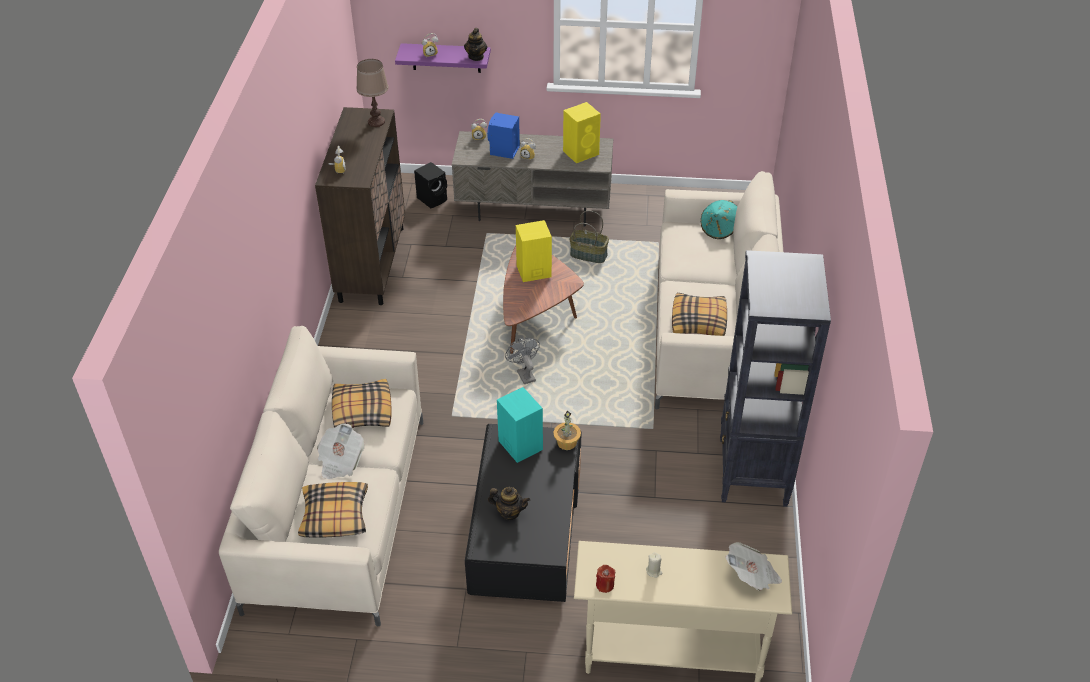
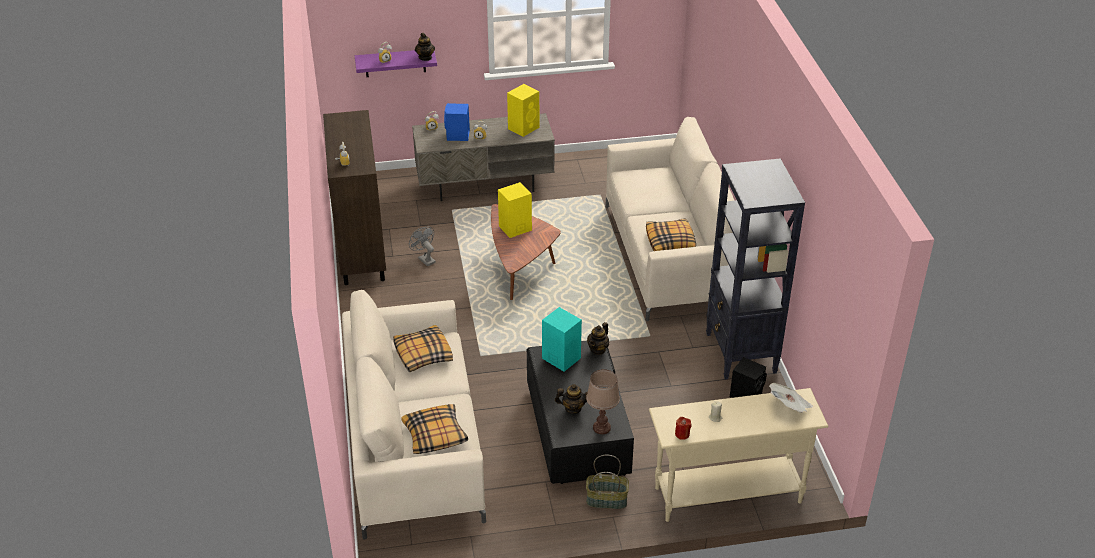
camera: 15 degrees left, 5 degrees down
newspaper [317,423,365,479] -> none
brown table lamp [356,59,389,127] -> brown table lamp moved to [586,369,620,434]
black speaker [414,162,447,208] -> black speaker moved to [730,357,767,398]
grey fan [505,338,540,384] -> grey fan moved to [409,227,436,266]
potted plant [553,410,581,450] -> teapot [587,322,609,355]
basket [570,211,609,263] -> basket moved to [586,455,629,509]
turquoise hat [701,200,737,239] -> none

